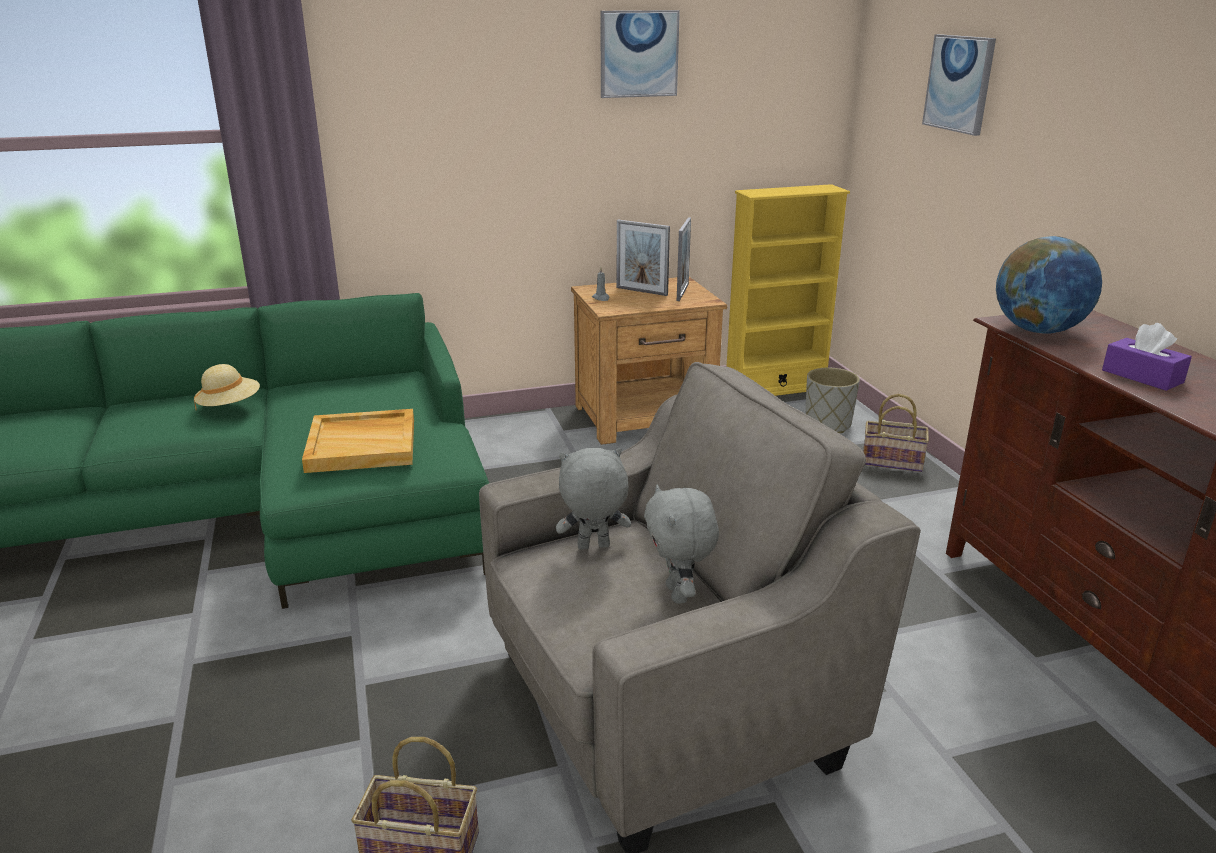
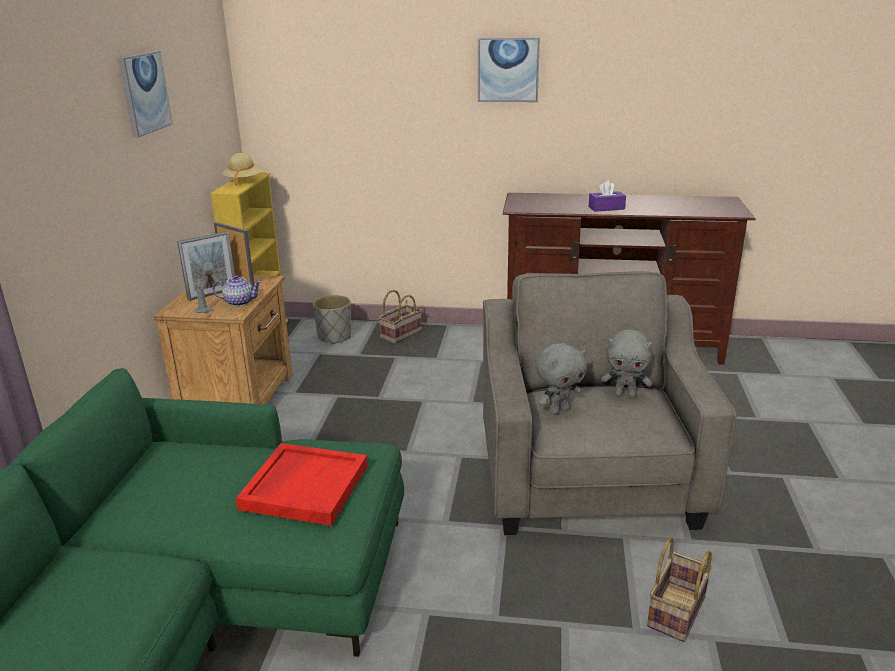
camera: 65 degrees left, 0 degrees up
beige hat [194,364,260,409] -> beige hat moved to [222,153,263,186]
beige tray [302,409,414,473] -> red tray [235,443,368,526]
grey plush toy [556,448,631,550] -> grey plush toy turned 135 degrees counterclockwise [536,343,587,415]
picture [922,34,996,136] -> picture moved to [478,37,540,102]
globe [996,236,1102,334] -> none
none -> teapot [213,275,261,306]

